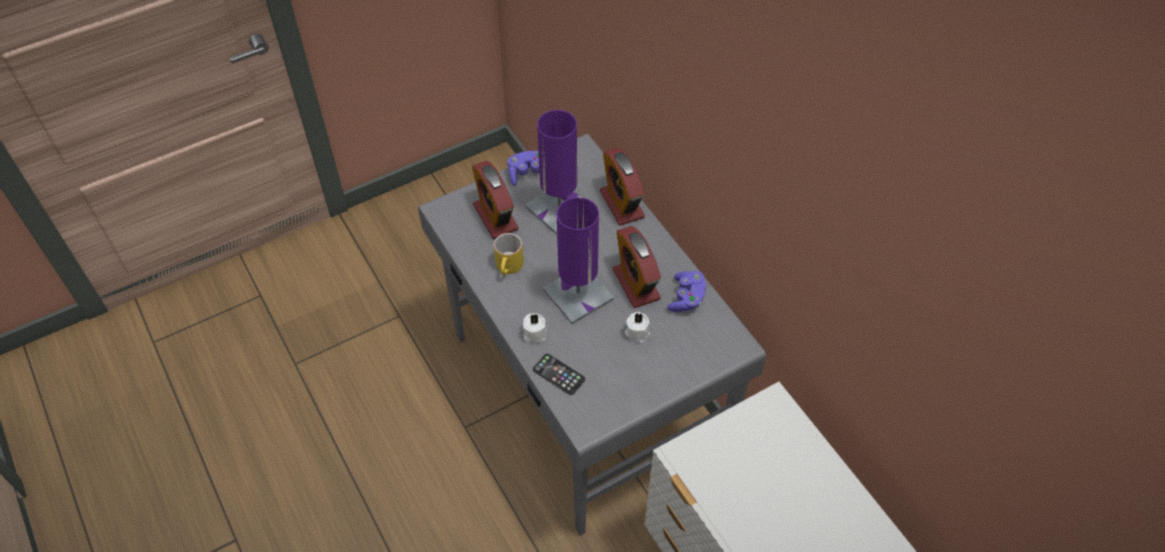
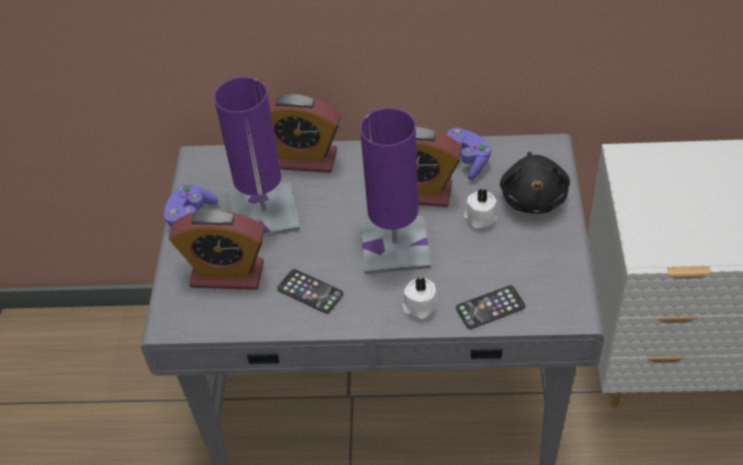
camera: 55 degrees left, 5 degrees down
yellow mug [494,233,524,275] -> phone [277,269,343,314]
none -> black plush toy [500,152,570,214]

